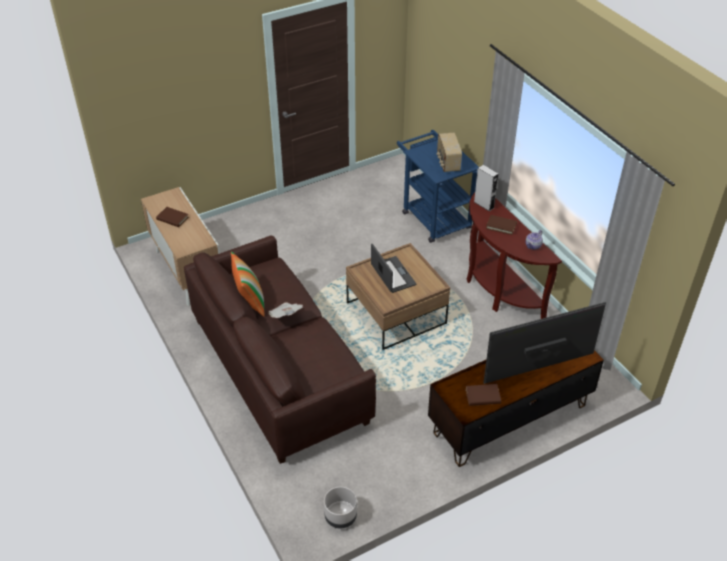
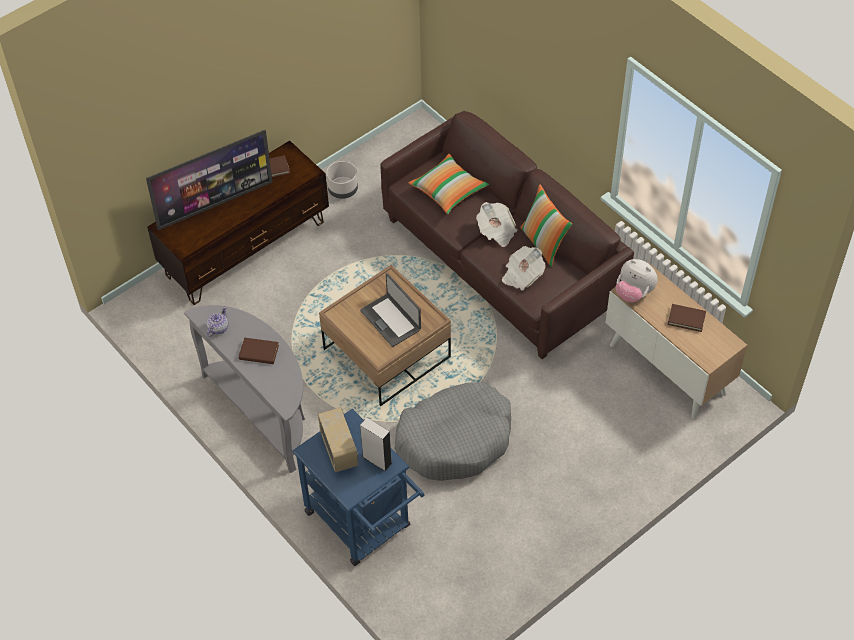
camera: 170 degrees right, 10 degrees up
grey planter [324,487,357,529] -> grey planter moved to [326,161,358,199]
brown console table [466,193,562,319] -> grey console table [184,305,305,473]
grey speaker [474,165,498,211] -> grey speaker moved to [360,418,392,472]
none -> grey dog bed [394,382,511,481]
none -> pillow [408,154,489,214]
none -> newspaper [502,246,545,290]
none -> plush toy [616,259,658,302]

